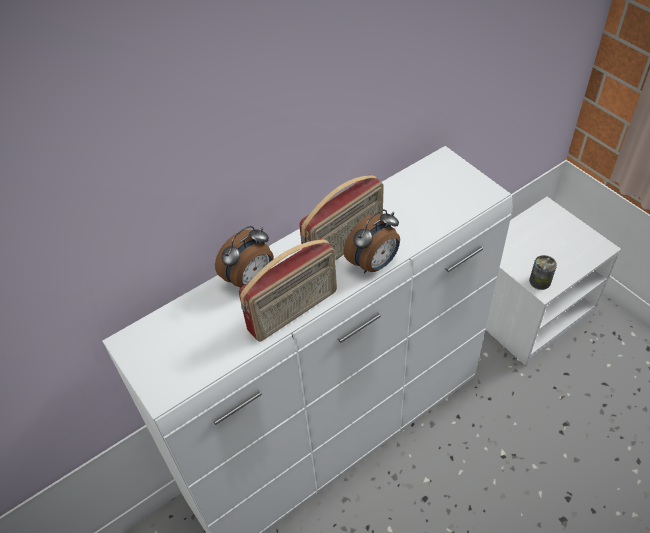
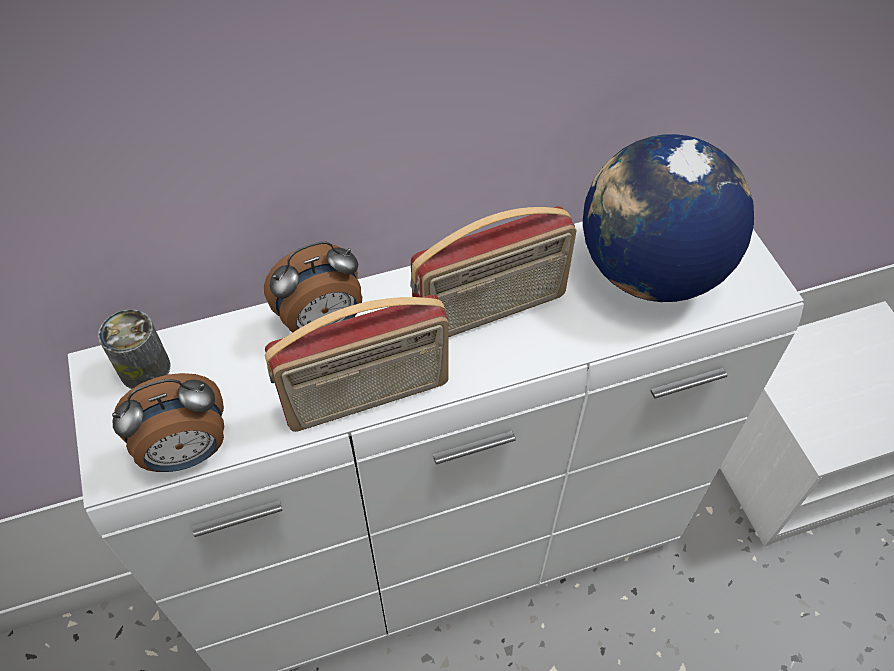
camera: 15 degrees right, 5 degrees up
alarm clock [343,209,400,273] -> alarm clock moved to [112,373,224,472]
can [529,255,557,290] -> can moved to [98,309,170,389]
none -> globe [583,134,754,302]

